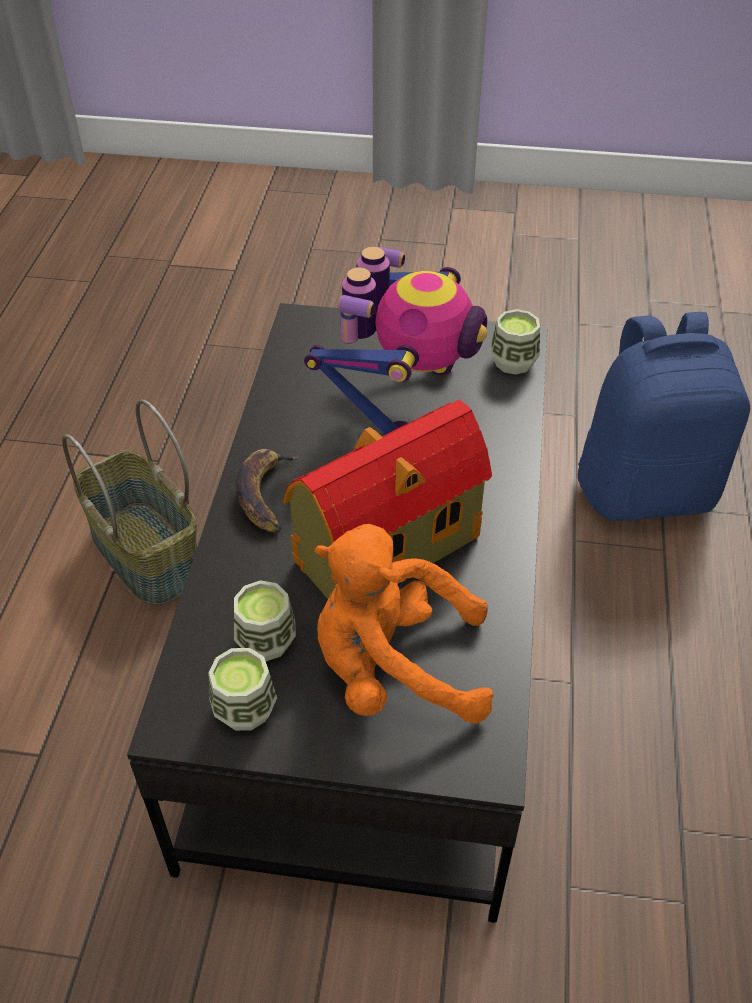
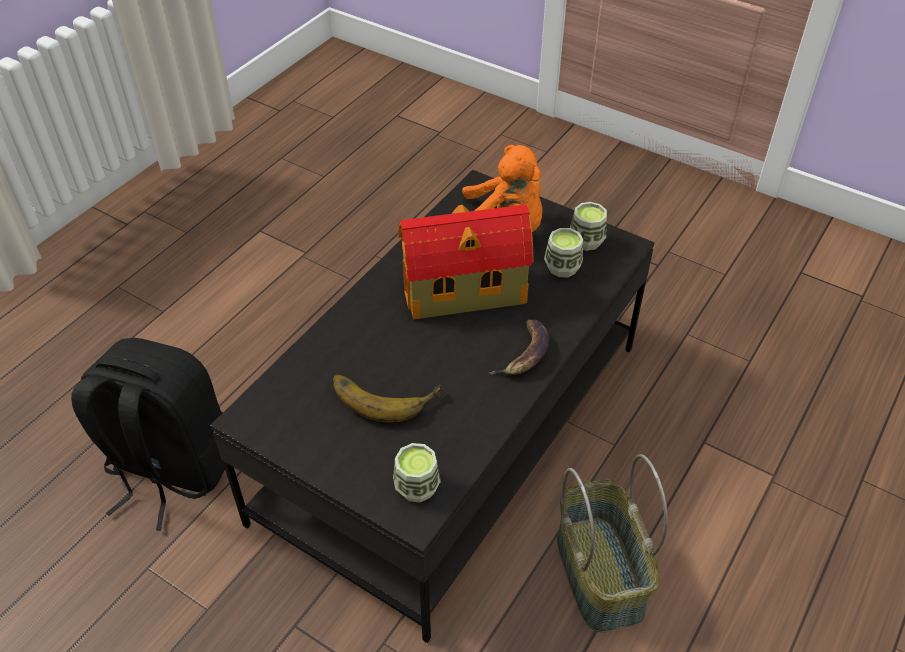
camera: 155 degrees left, 0 degrees up
toy robot [304,246,487,435] -> banana [333,375,443,423]
cup [491,309,540,375] -> cup moved to [393,443,441,502]
blue backpack [578,312,750,521] -> black backpack [71,338,225,530]

